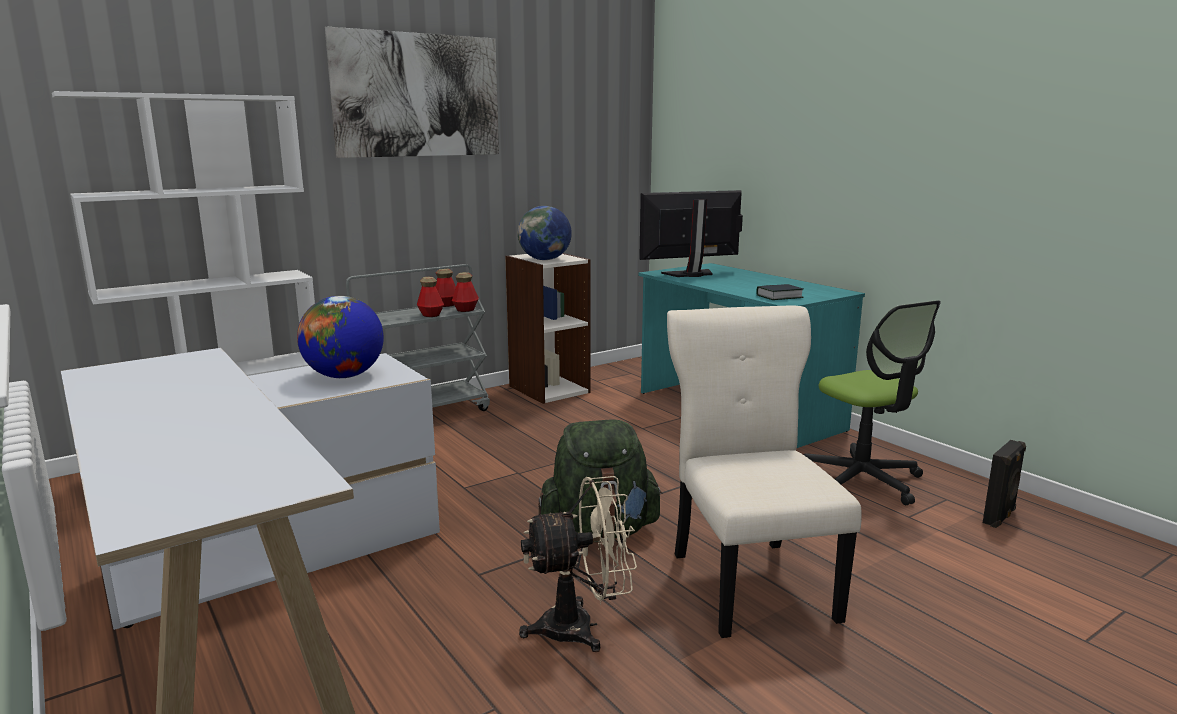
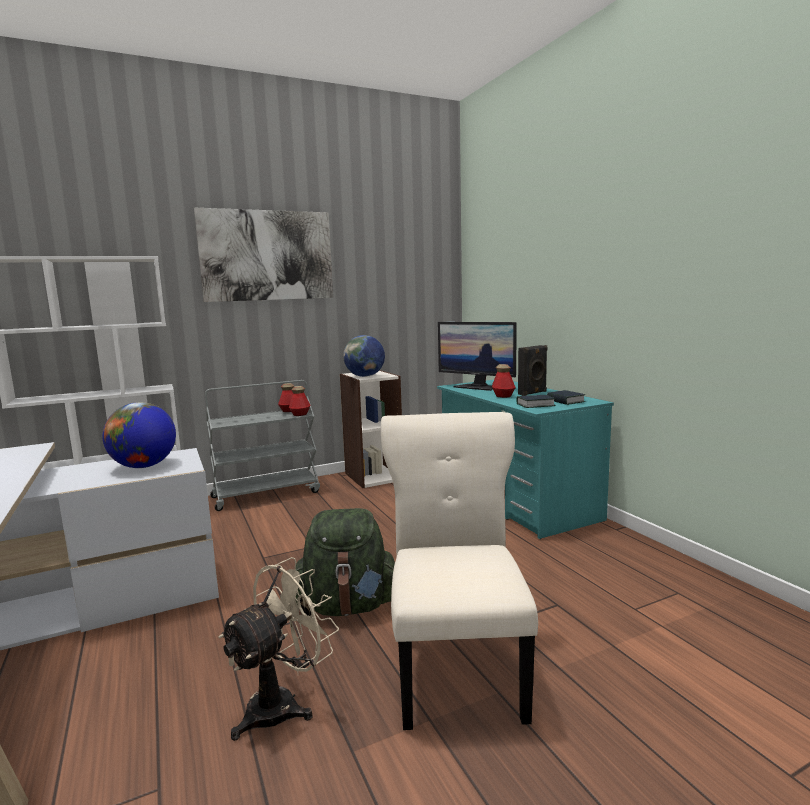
camera: 10 degrees right, 5 degrees down
bottle [417,277,444,317] -> bottle moved to [492,364,516,398]
beige fan [519,476,637,652] -> beige fan turned 45 degrees counterclockwise [218,557,339,741]
monitor [639,190,743,277] -> monitor turned 135 degrees counterclockwise [438,322,517,391]
office chair [803,300,941,505] -> none
black speaker [983,440,1026,528] -> black speaker moved to [518,345,547,396]
none -> book [547,390,585,405]

